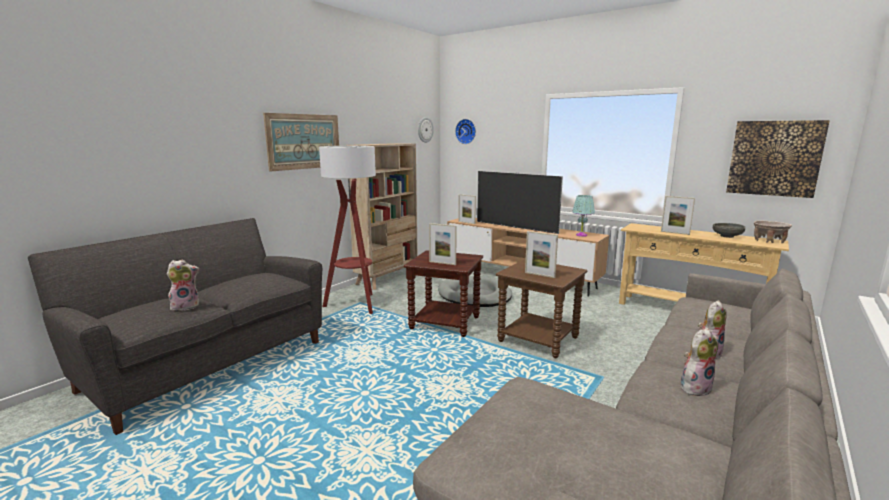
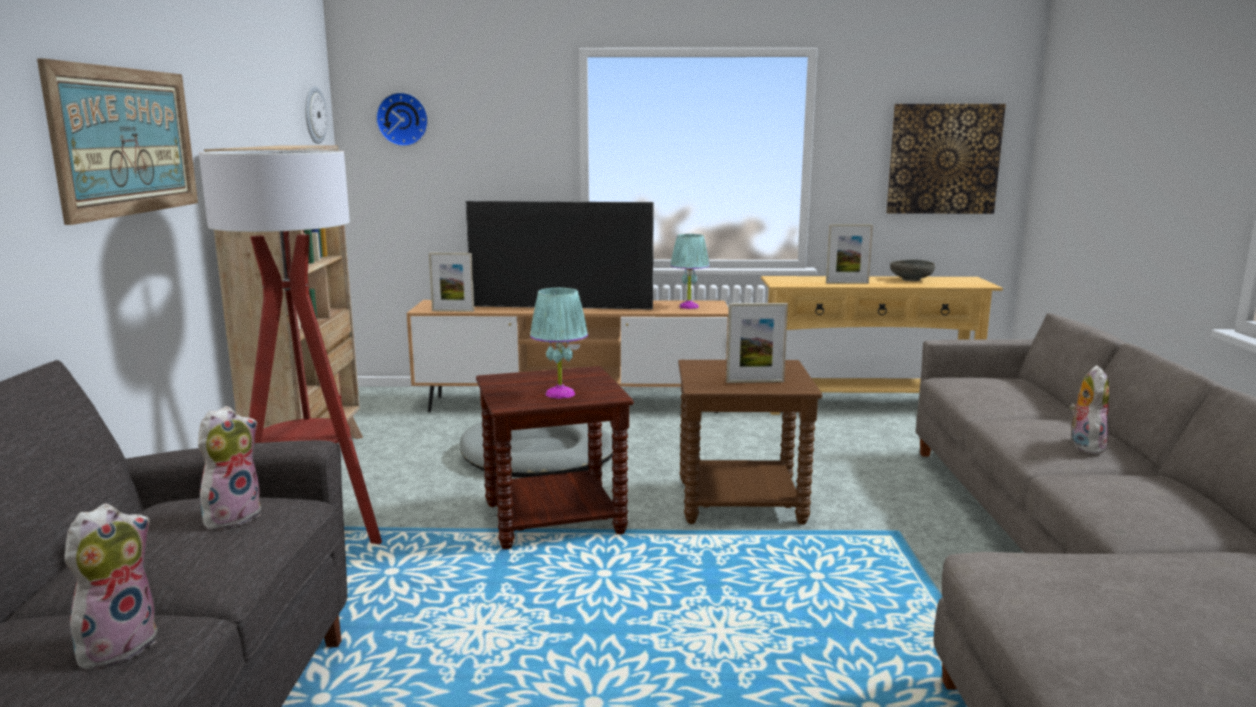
camera: 35 degrees left, 0 degrees up
picture frame [429,223,457,265] -> turquoise table lamp [530,288,588,399]
plush toy [681,328,719,396] -> plush toy moved to [198,406,261,530]
beige bowl [754,220,792,243] -> none

